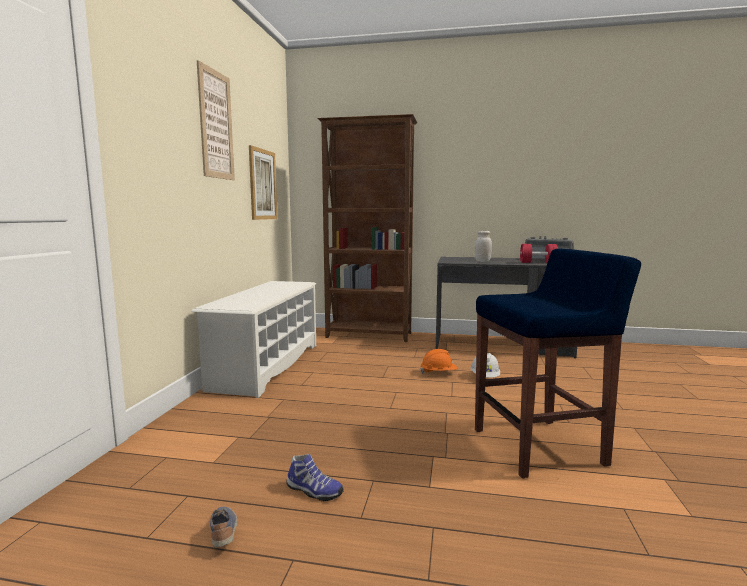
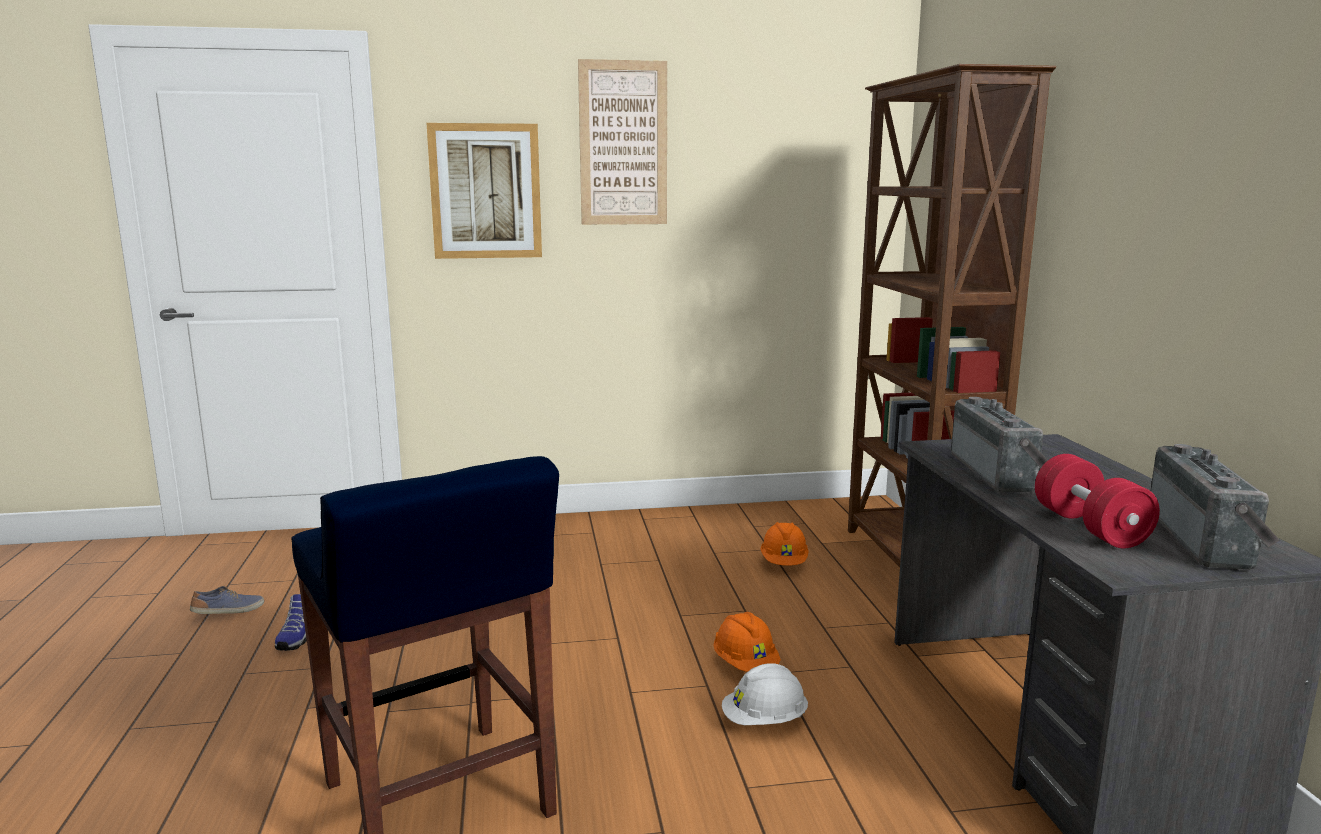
camera: 70 degrees right, 5 degrees up
white shoe rack [191,281,316,398] -> none
picture [249,145,277,220] -> picture moved to [427,123,542,259]
white jar [475,231,492,262] -> radio [951,397,1048,492]
none -> orange hard hat [760,522,809,566]

